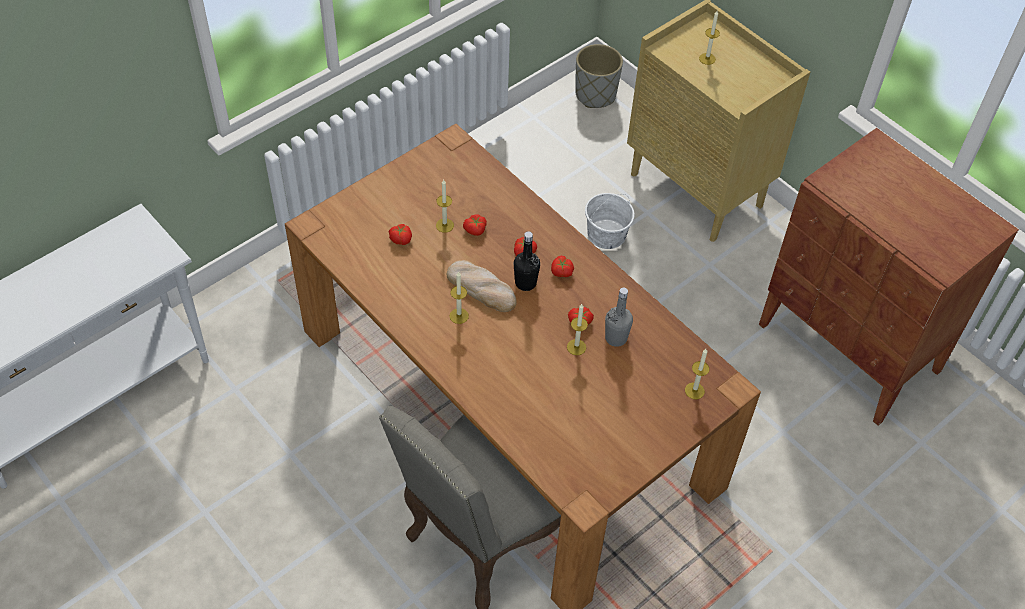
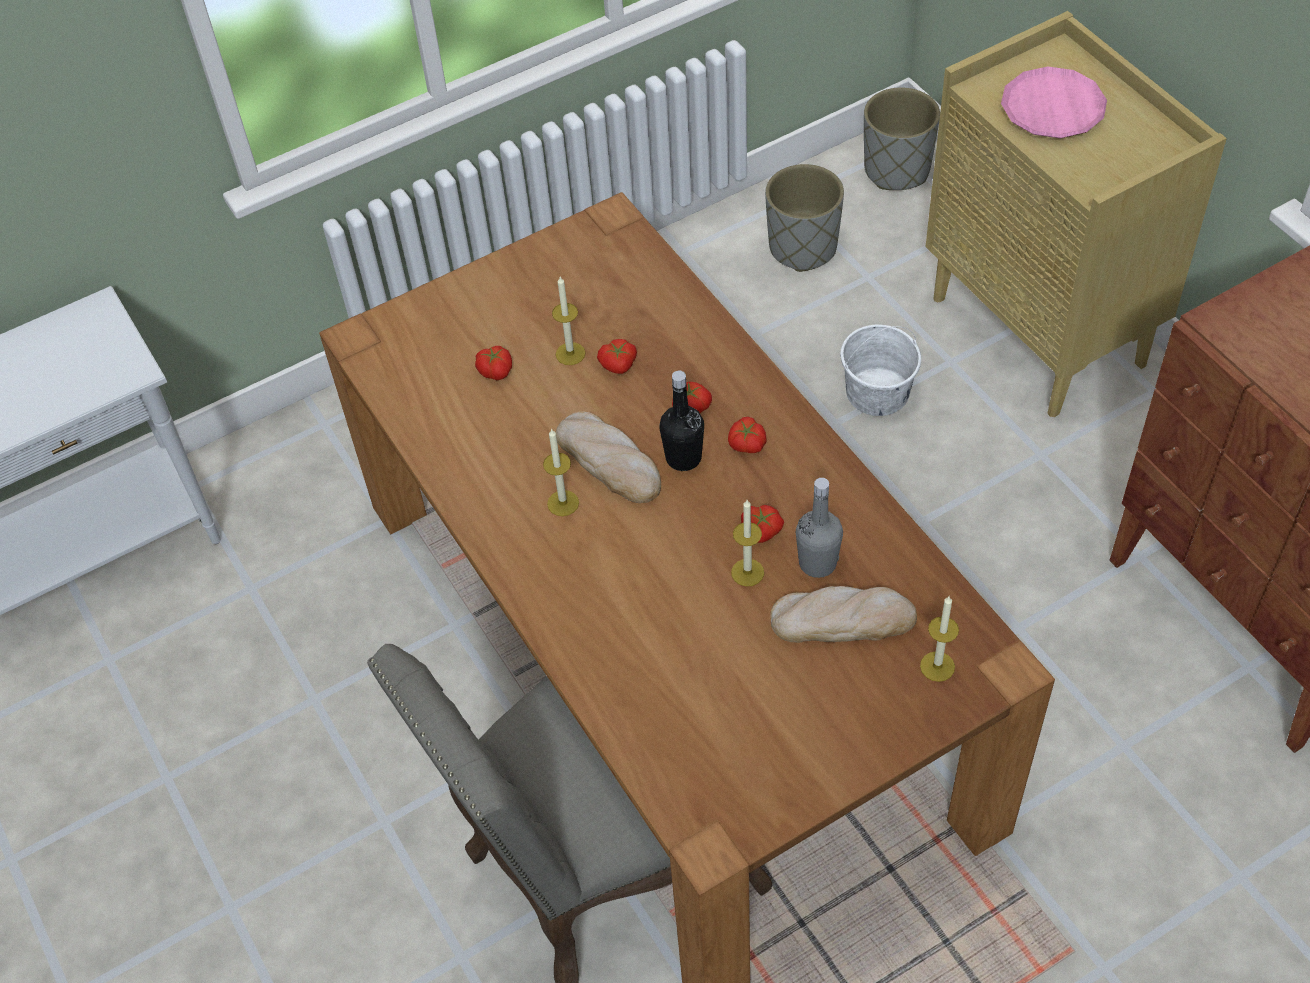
camera: 15 degrees right, 0 degrees up
candle [699,11,720,65] -> pink plate [1001,67,1107,138]
none -> grey planter [765,164,844,272]
none -> bread [770,586,917,643]

